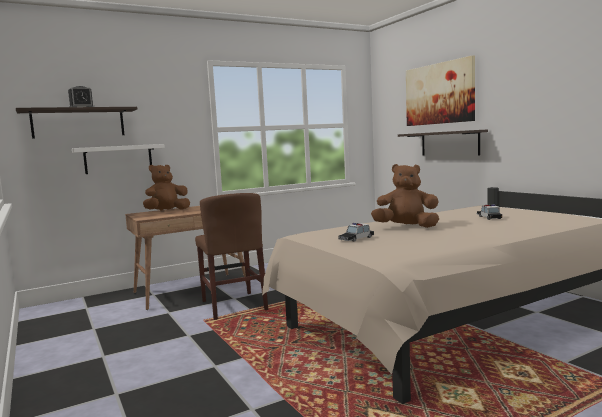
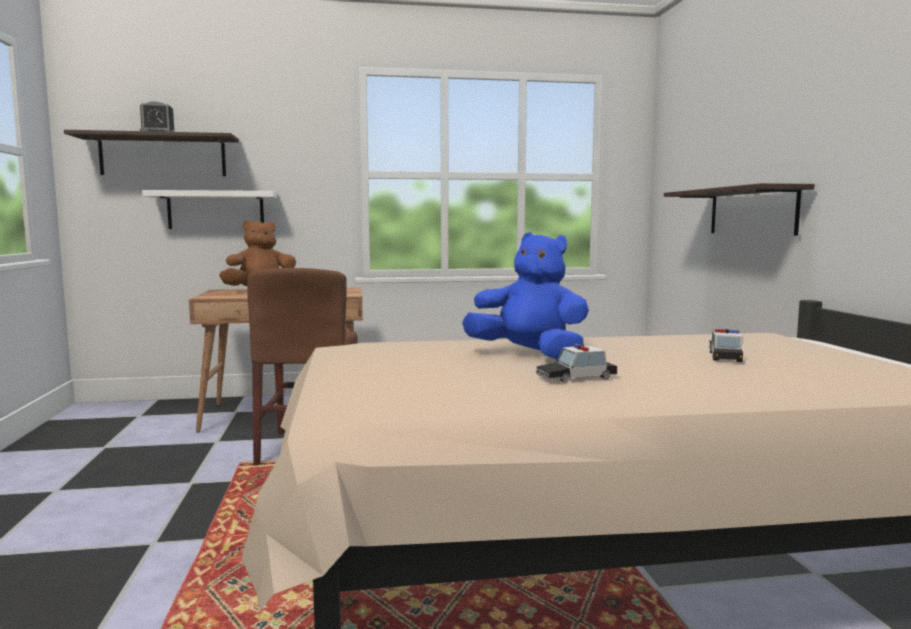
camera: 20 degrees right, 0 degrees up
toy car [338,223,374,242] -> toy car moved to [536,344,617,383]
brown plush toy [371,164,439,228] -> blue plush toy [462,232,589,359]
picture [406,55,475,126] -> none

